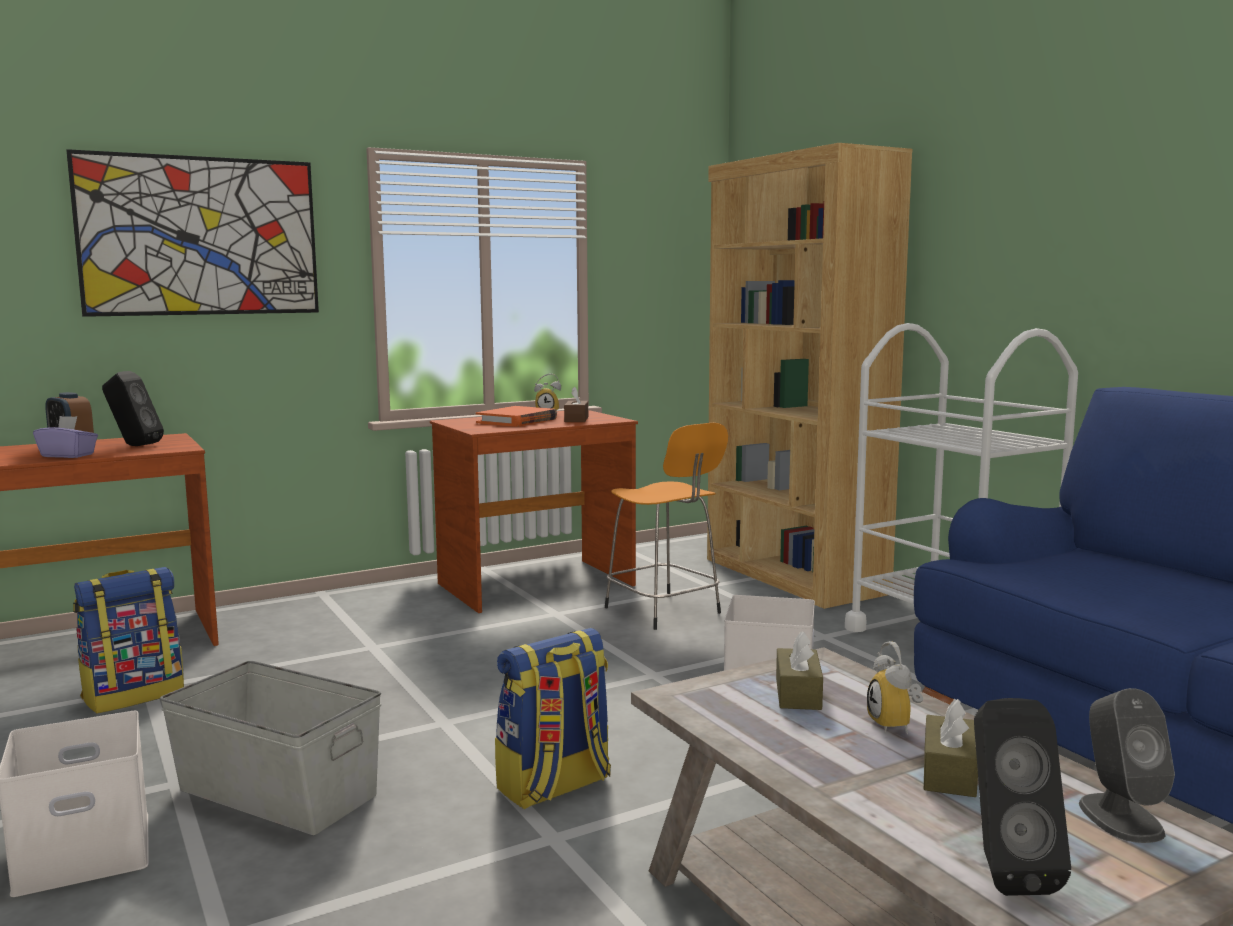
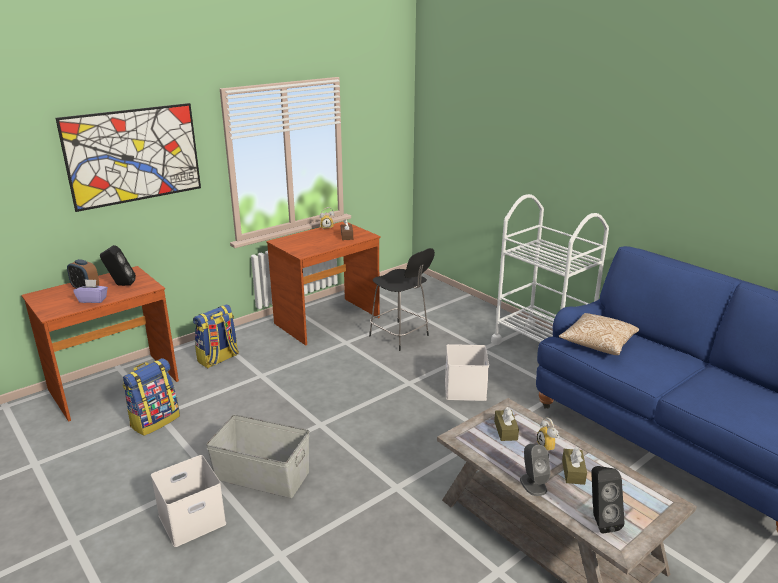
camera: 10 degrees left, 15 degrees up
orange book [476,406,557,426] -> none
backpack [495,628,611,809] -> backpack moved to [193,304,239,368]
orange stool [605,423,728,630] -> black stool [369,248,435,351]
brown bookcase [707,143,912,609] -> none
grey speaker [1079,688,1175,843] -> grey speaker moved to [520,444,551,496]
none -> pillow [559,313,639,355]

